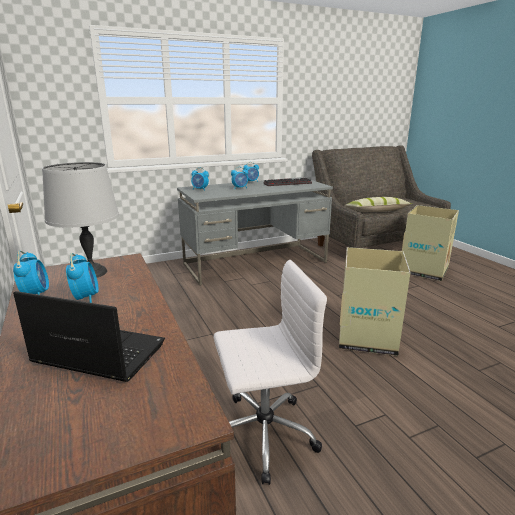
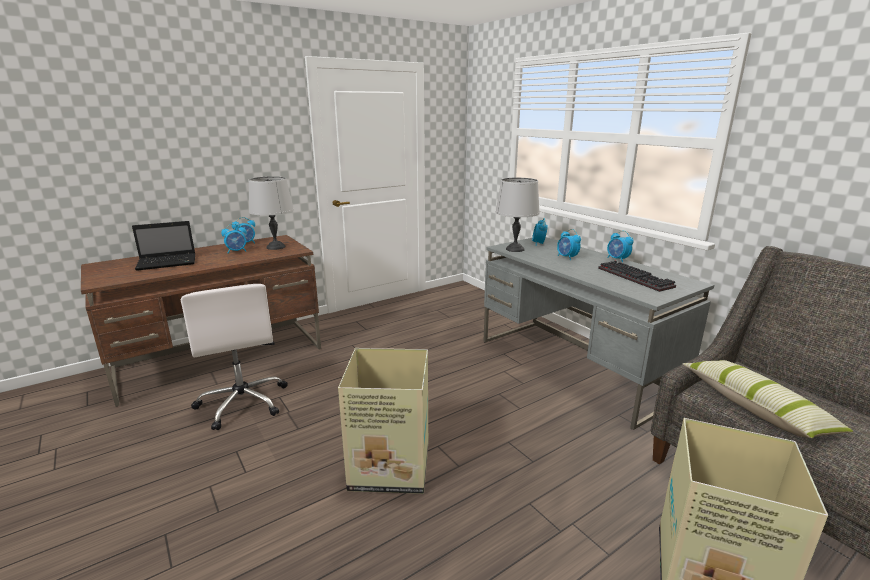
camera: 80 degrees right, 0 degrees up
laptop [13,291,165,382] -> laptop turned 60 degrees clockwise [132,221,196,271]
none -> grey table lamp [496,178,540,252]

